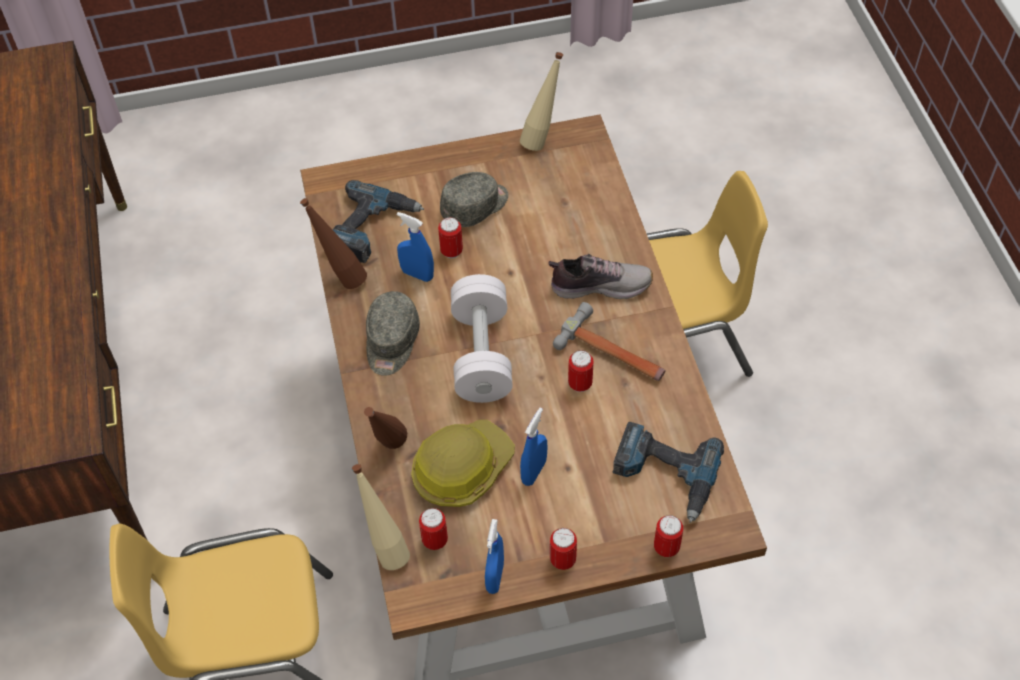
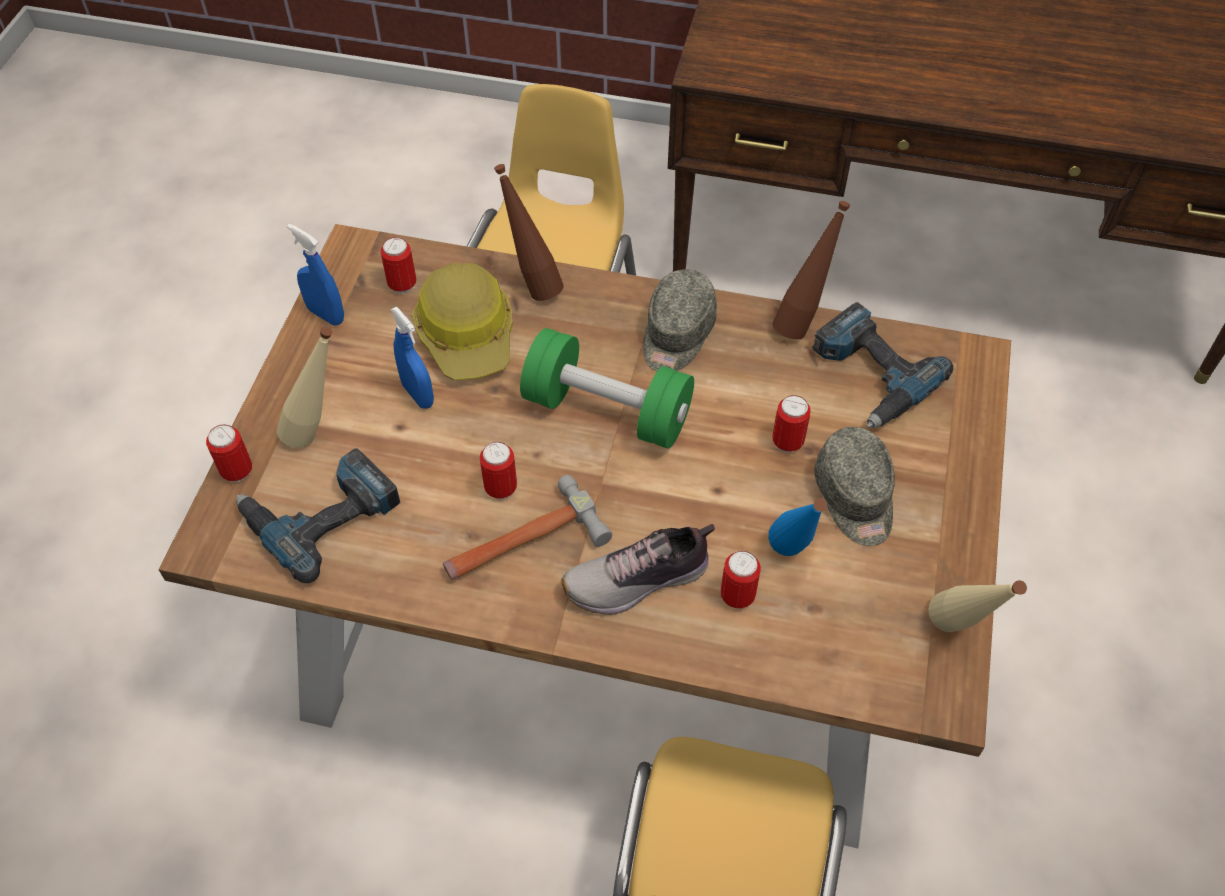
camera: 115 degrees right, 0 degrees up
beige bottle [352,464,410,570] -> beige bottle moved to [277,326,333,448]
grey cap [366,291,420,376] -> grey cap turned 105 degrees counterclockwise [643,269,717,371]
blue spray bottle [397,212,434,282] -> none
white dumbbell [451,274,513,403] -> green dumbbell [520,328,694,449]
shoe [548,254,653,299] -> shoe turned 45 degrees clockwise [562,524,715,615]
can [550,528,577,570] -> can moved to [721,551,761,609]
none -> blue bottle [768,498,827,556]

